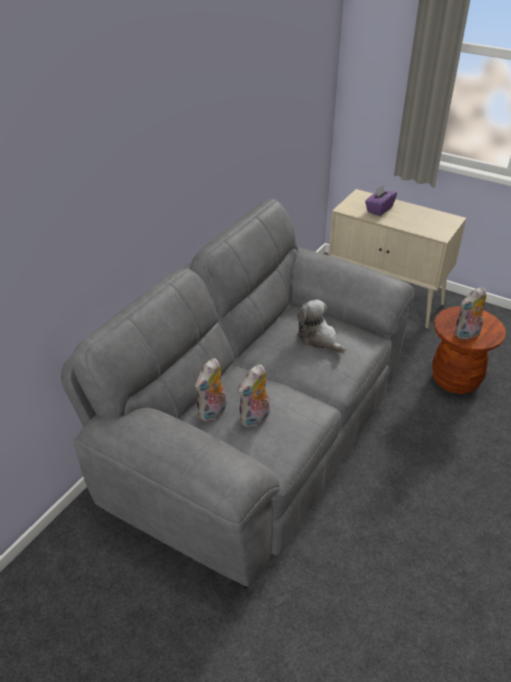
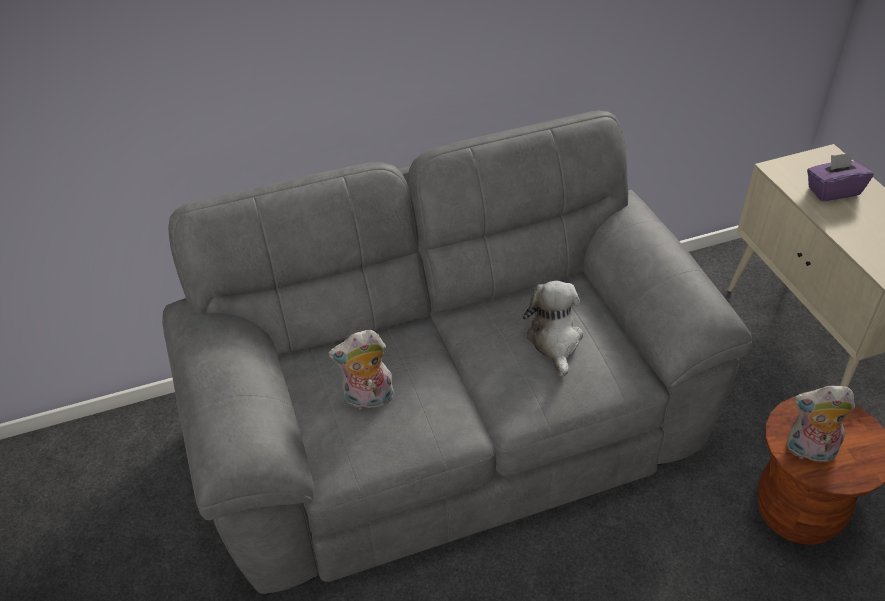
camera: 40 degrees right, 5 degrees up
plush toy [195,358,226,422] -> none

